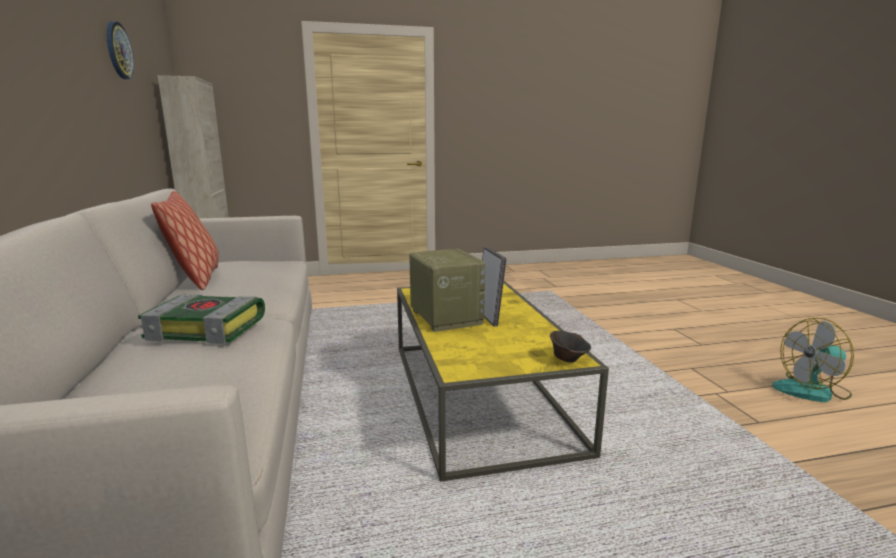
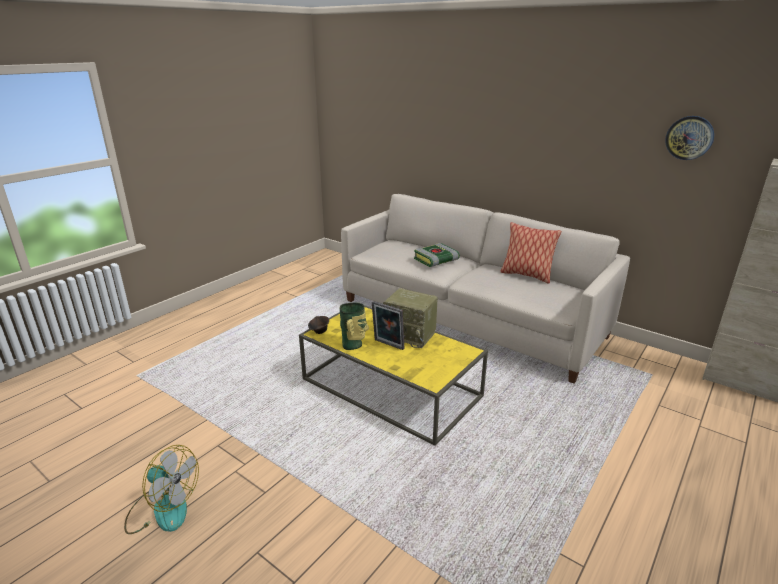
camera: 140 degrees right, 10 degrees up
fan [772,317,854,402] -> fan turned 75 degrees clockwise [124,445,199,534]
none -> vase [340,303,369,350]

